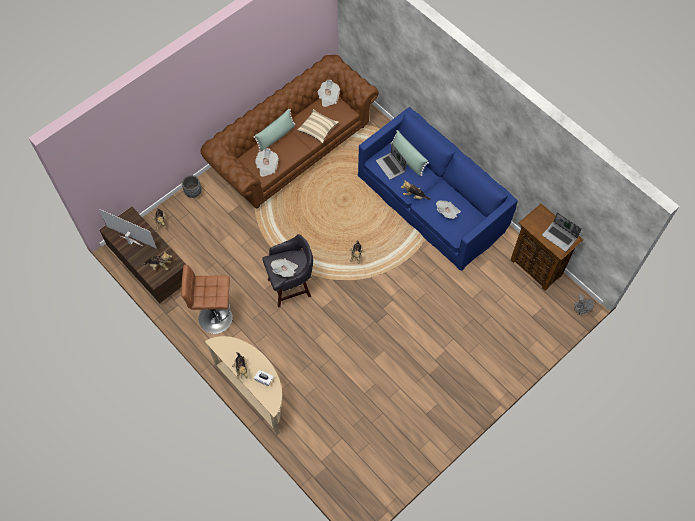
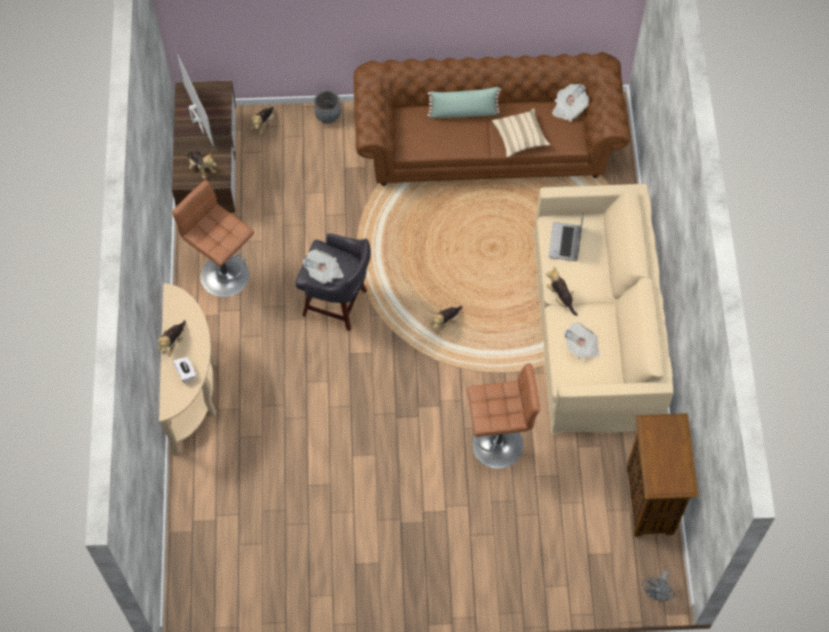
camera: 40 degrees right, 0 degrees up
newspaper [255,148,279,177] -> none
blue sofa [358,107,518,271] -> beige sofa [533,184,674,435]
green pillow [390,130,429,176] -> none
laptop [542,212,582,252] -> none
none -> brown stool [467,363,540,469]

